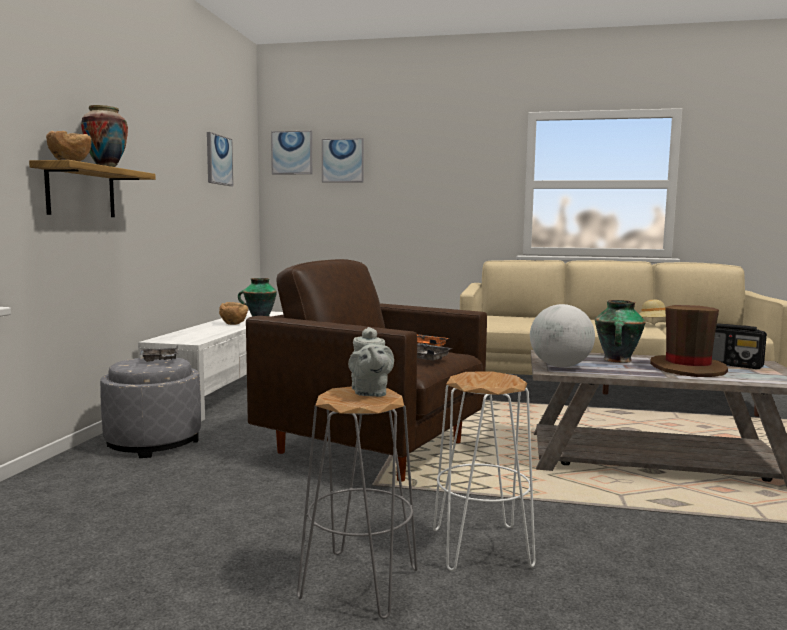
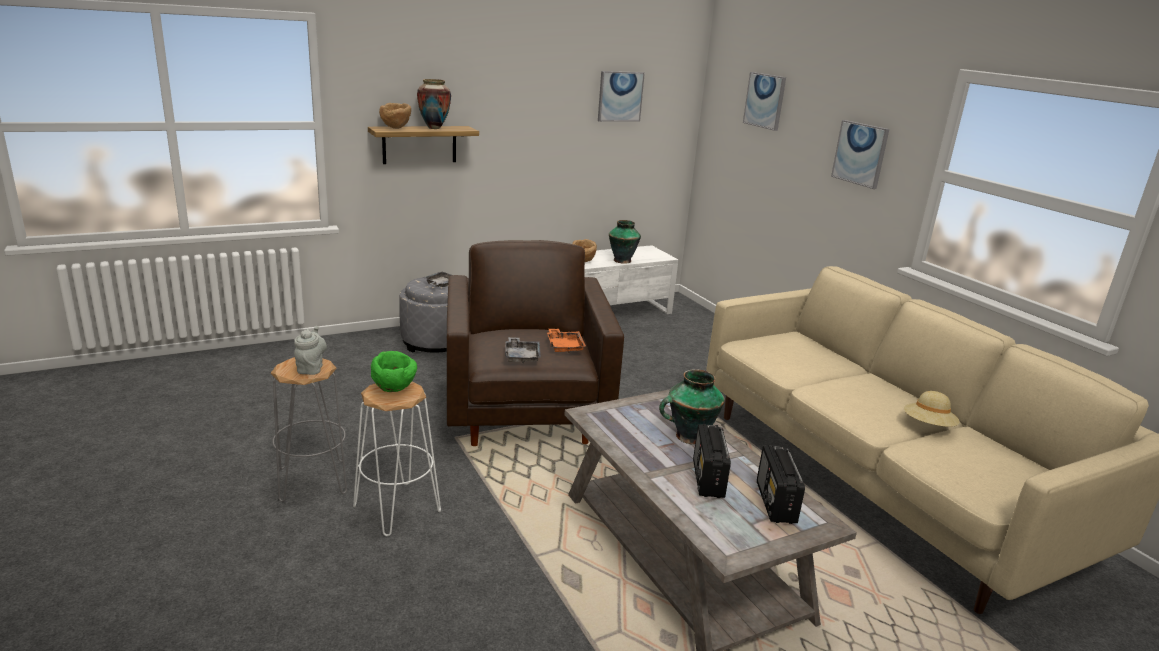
camera: 50 degrees right, 15 degrees up
picture [271,131,312,175] -> picture moved to [831,120,889,189]
grey teapot [348,327,394,397] -> grey teapot turned 135 degrees clockwise [294,326,327,375]
globe [530,304,595,367] -> none
brown hat [650,305,728,377] -> radio [693,424,731,498]
none -> green bowl [371,351,417,392]

